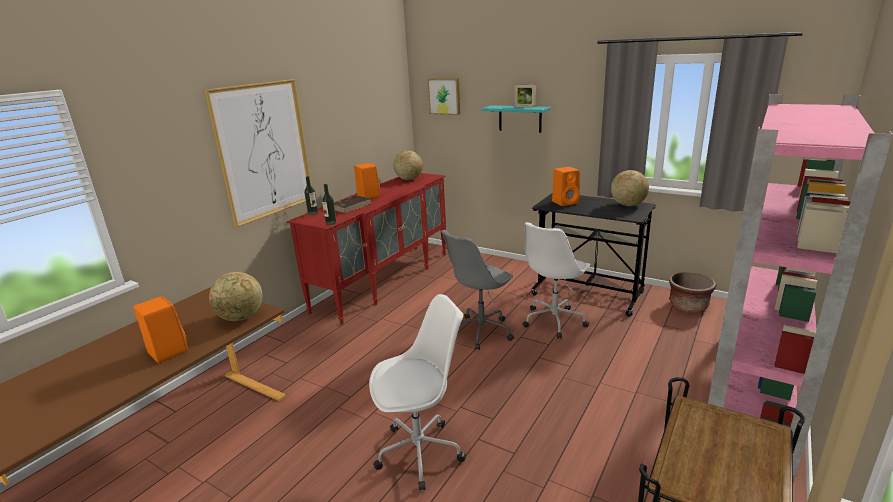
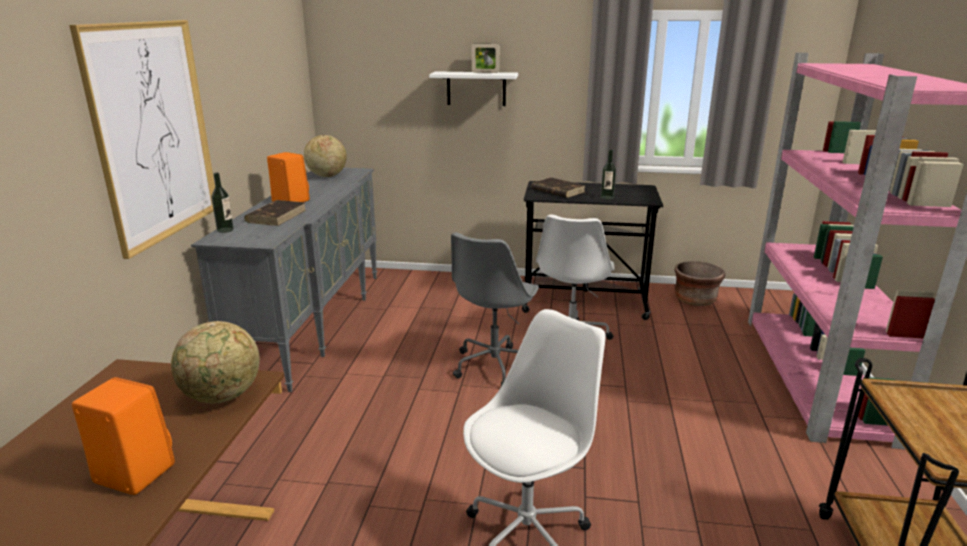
camera: 25 degrees left, 0 degrees up
red cabinet [287,173,447,325] -> grey cabinet [191,168,377,392]
bottle [322,184,337,225] -> bottle moved to [601,150,616,199]
picture [428,79,460,115] -> none
turquoise shelf [481,105,551,133] -> white shelf [429,71,518,106]
orange speaker [552,167,580,206] -> brown book [531,178,586,198]
globe [611,170,649,206] -> none

